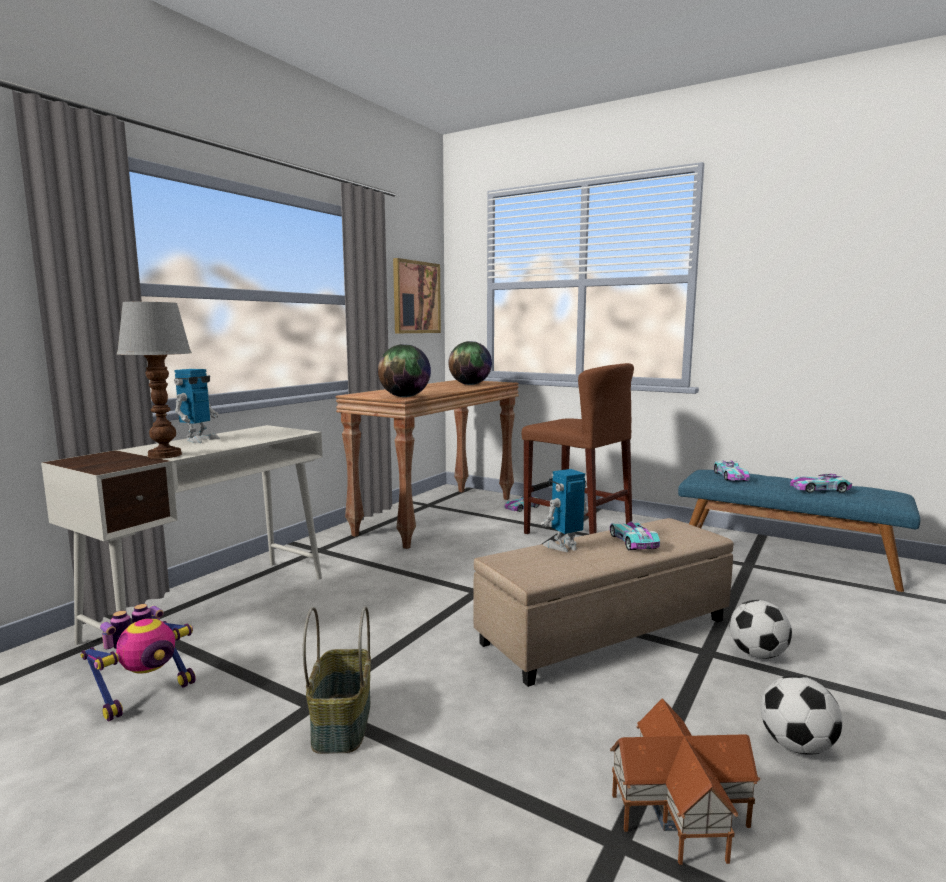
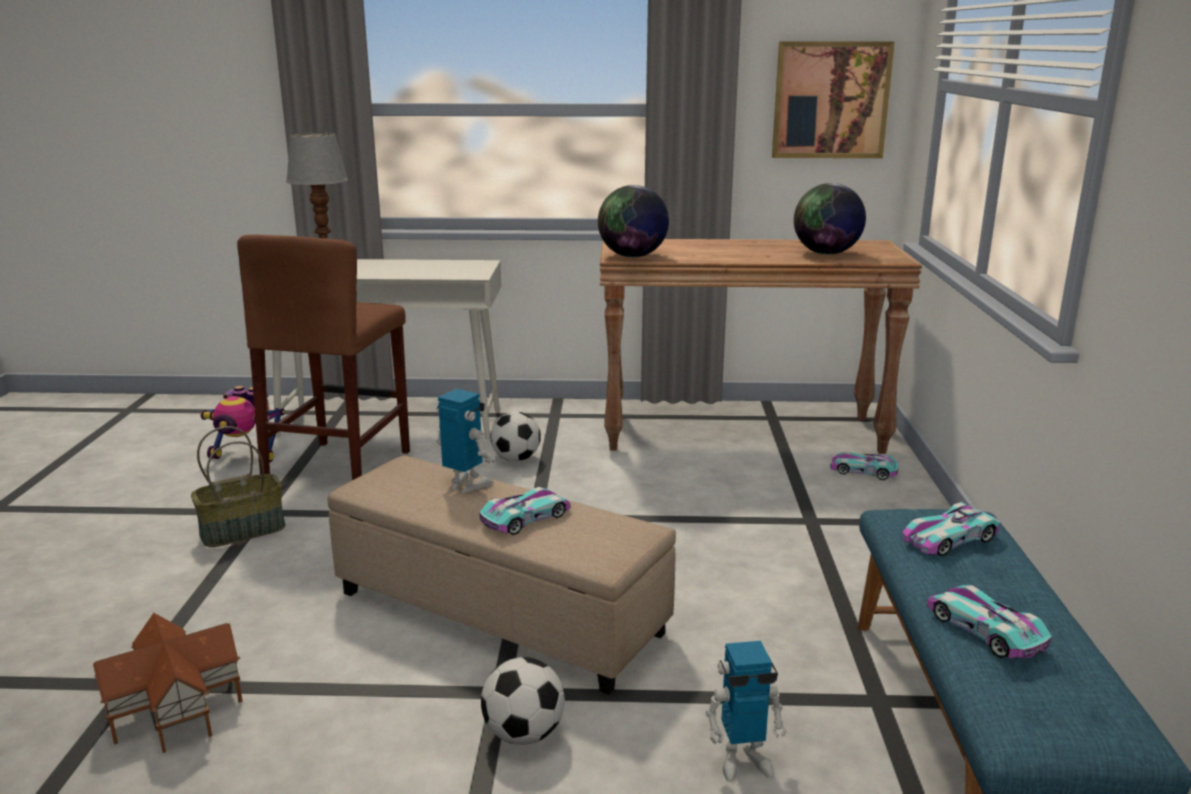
camera: 60 degrees right, 10 degrees up
toy robot [174,369,220,443] -> toy robot moved to [706,641,786,782]
brown stool [522,363,634,534] -> brown stool moved to [237,235,410,480]
football [761,676,842,755] -> football moved to [491,412,541,462]

